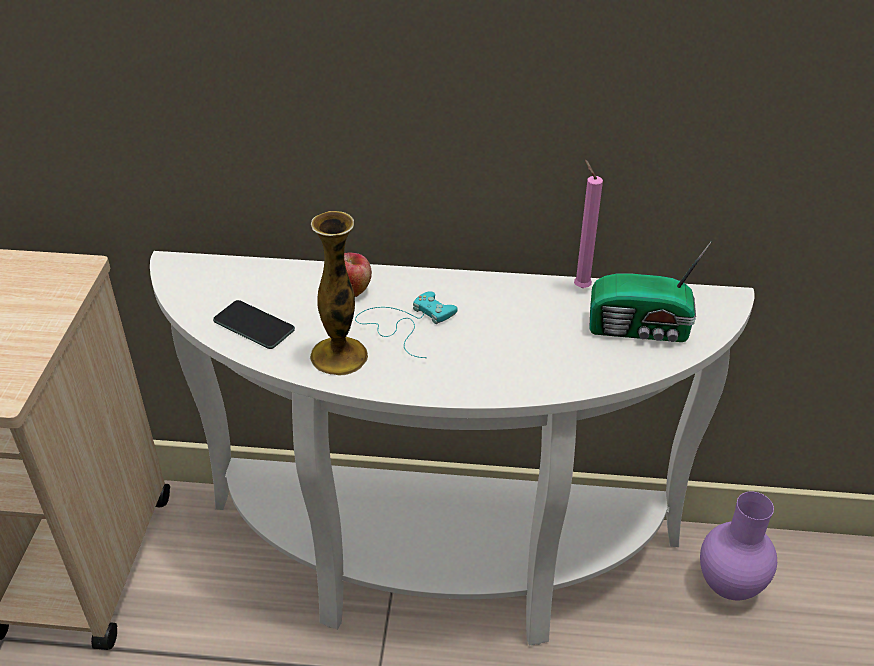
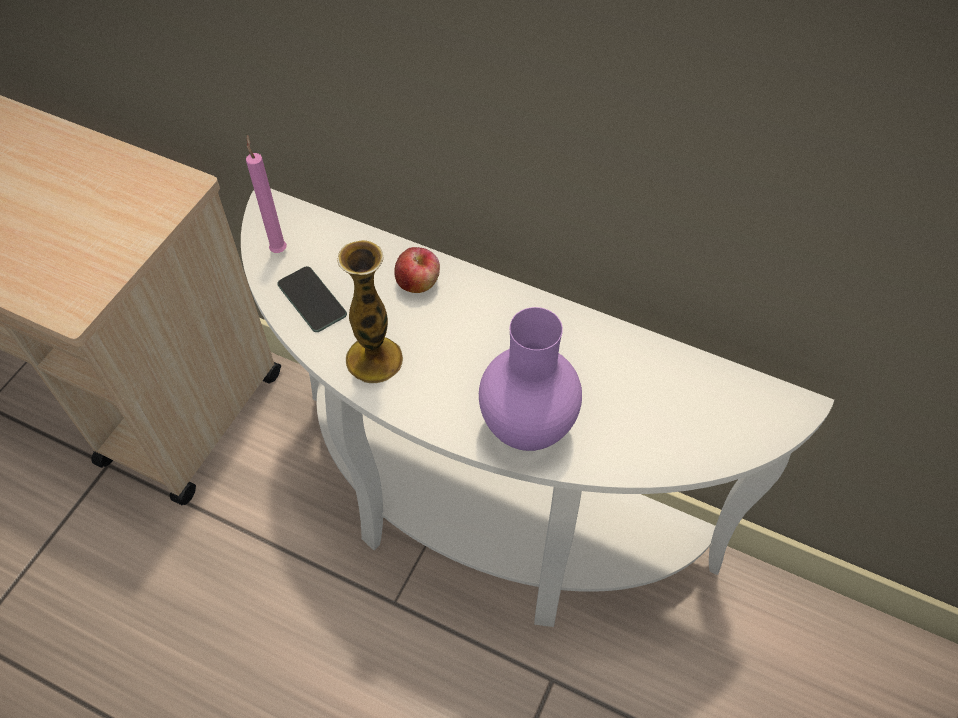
camera: 20 degrees right, 15 degrees up
turquoise game controller [355,291,458,358] -> none
pink candle [574,160,603,288] -> pink candle moved to [246,135,287,253]
radio [589,241,712,342] -> none
purple vase [700,491,777,600] -> purple vase moved to [479,307,582,451]

